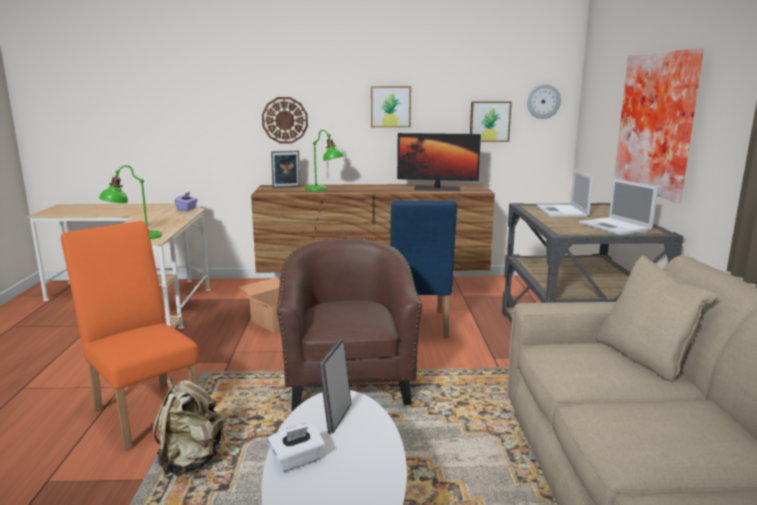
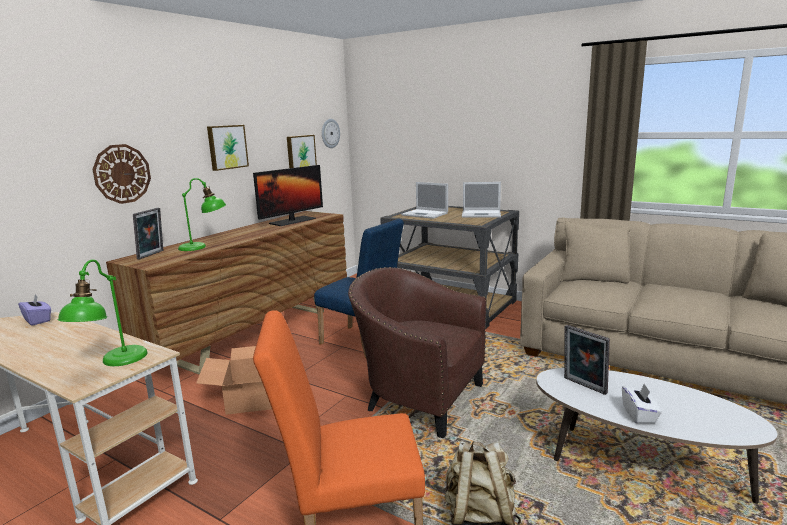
camera: 55 degrees left, 0 degrees up
picture [614,48,704,203] -> none

